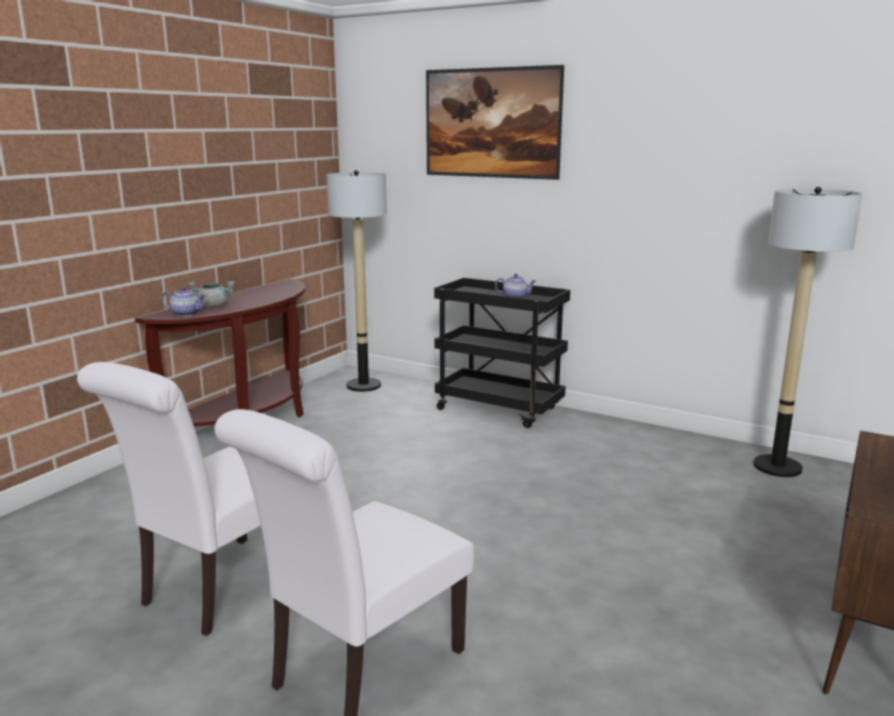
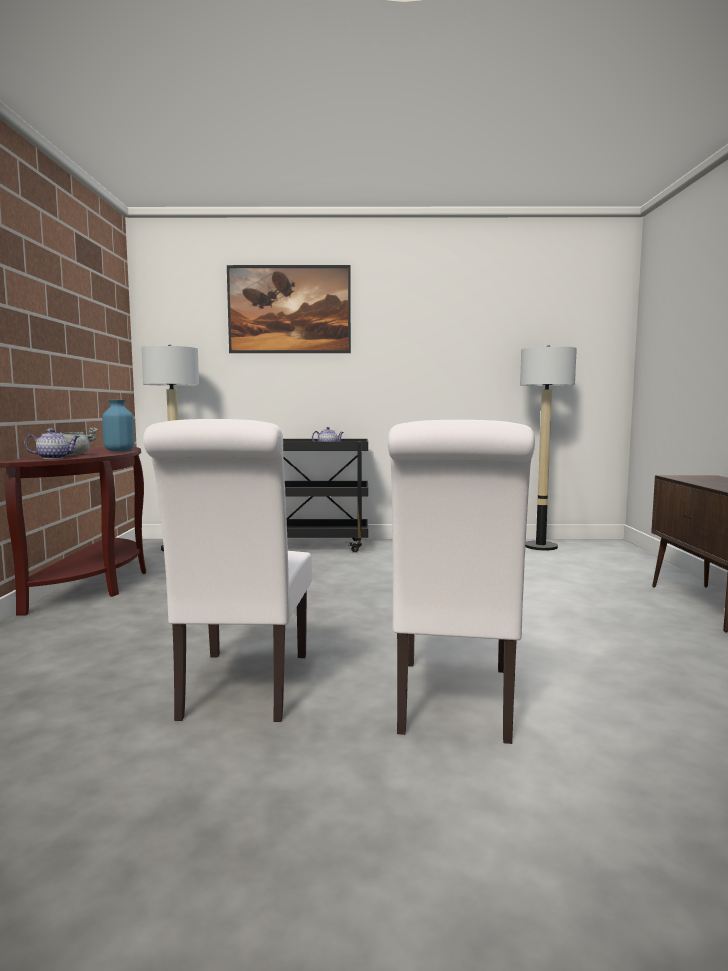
camera: 30 degrees left, 10 degrees down
none -> blue vase [102,400,135,452]

